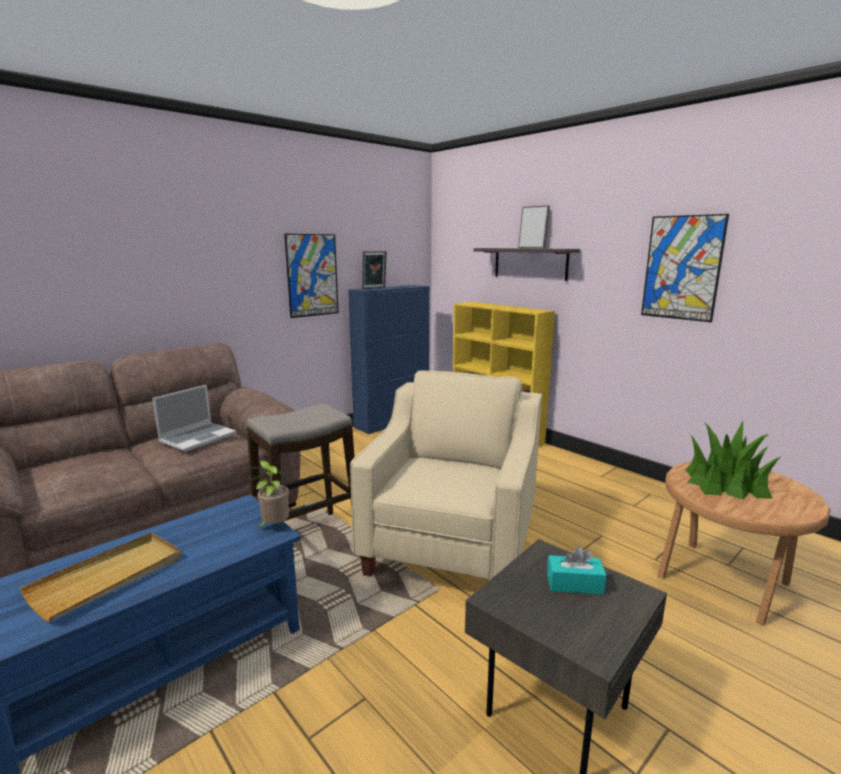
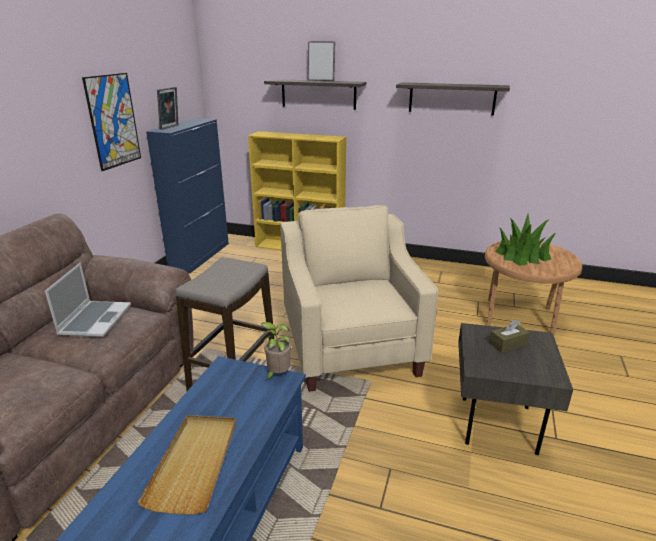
camera: 30 degrees left, 10 degrees up
turquoise tissue box [547,547,607,595] -> brown tissue box [489,320,530,353]
picture [641,214,729,322] -> shelf [396,82,510,116]

